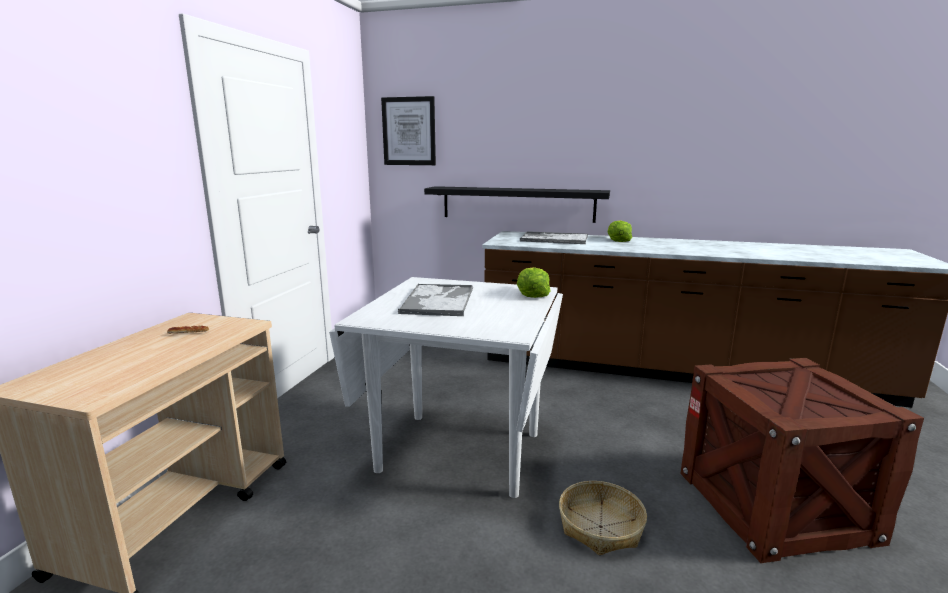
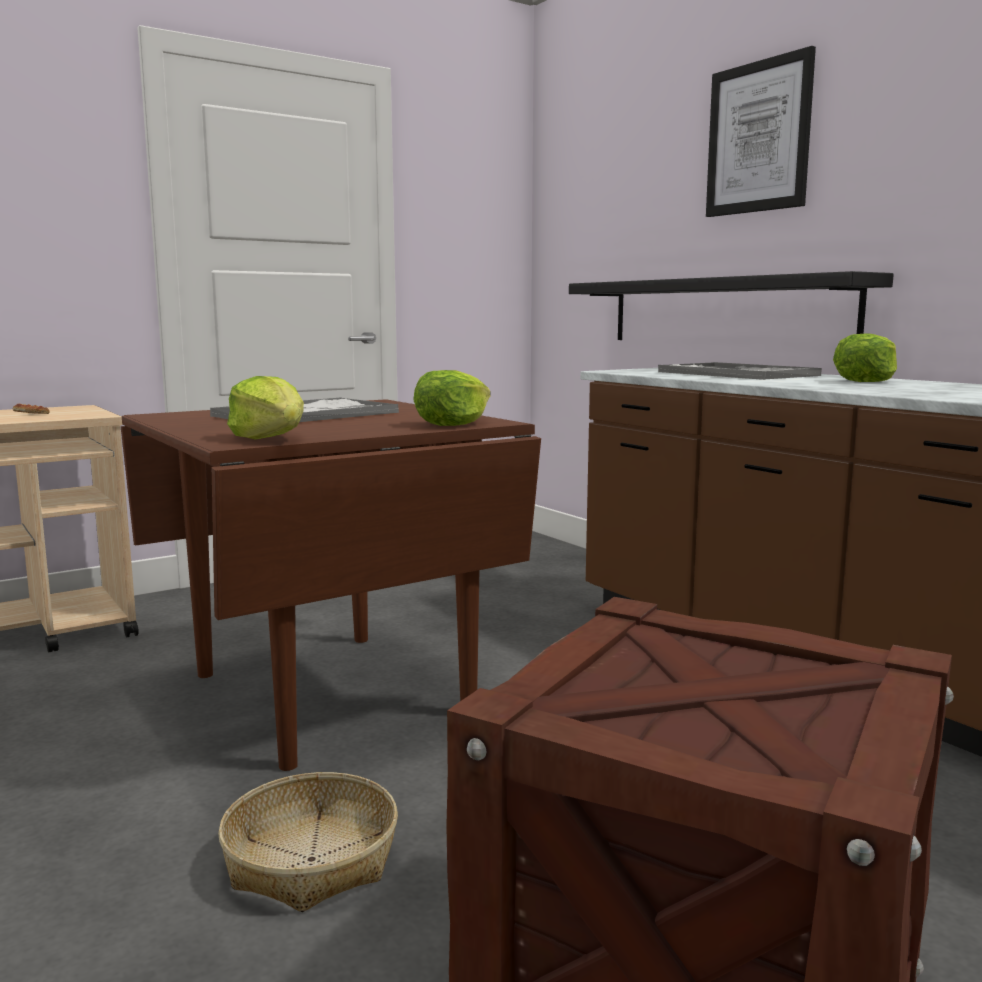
camera: 40 degrees right, 5 degrees down
white dining table [329,277,563,498] -> brown dining table [121,399,541,771]
picture [381,96,436,165] -> picture moved to [706,46,816,217]
none -> lettuce [227,376,304,439]

